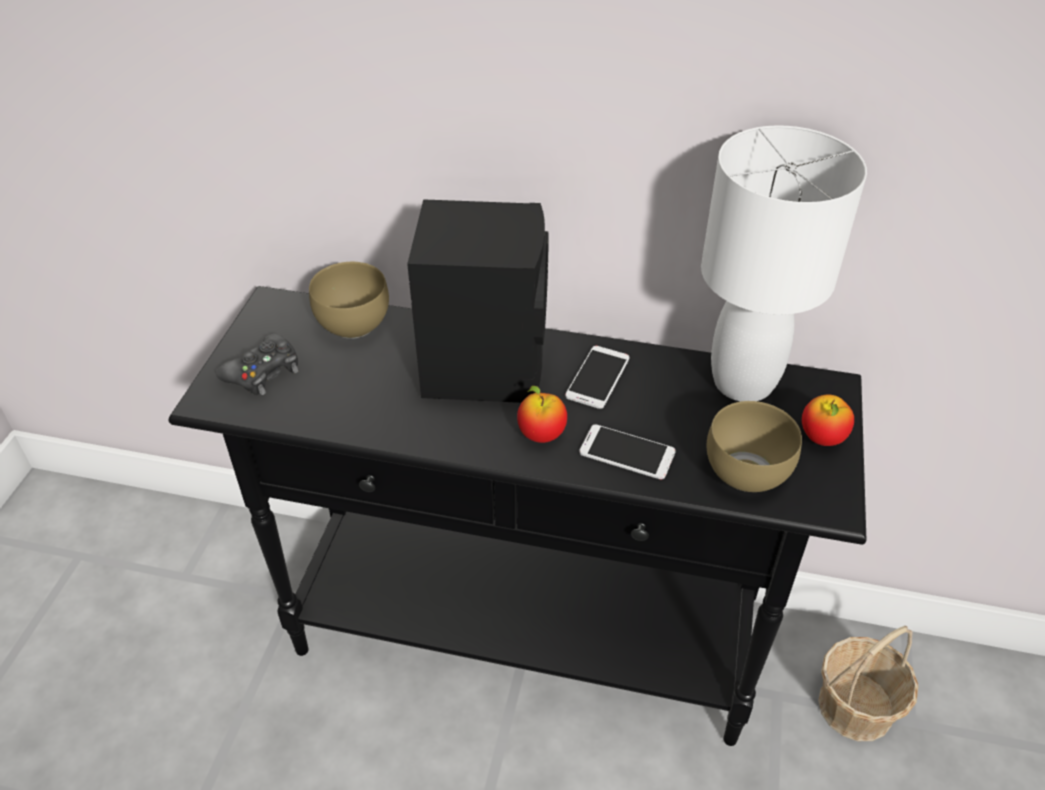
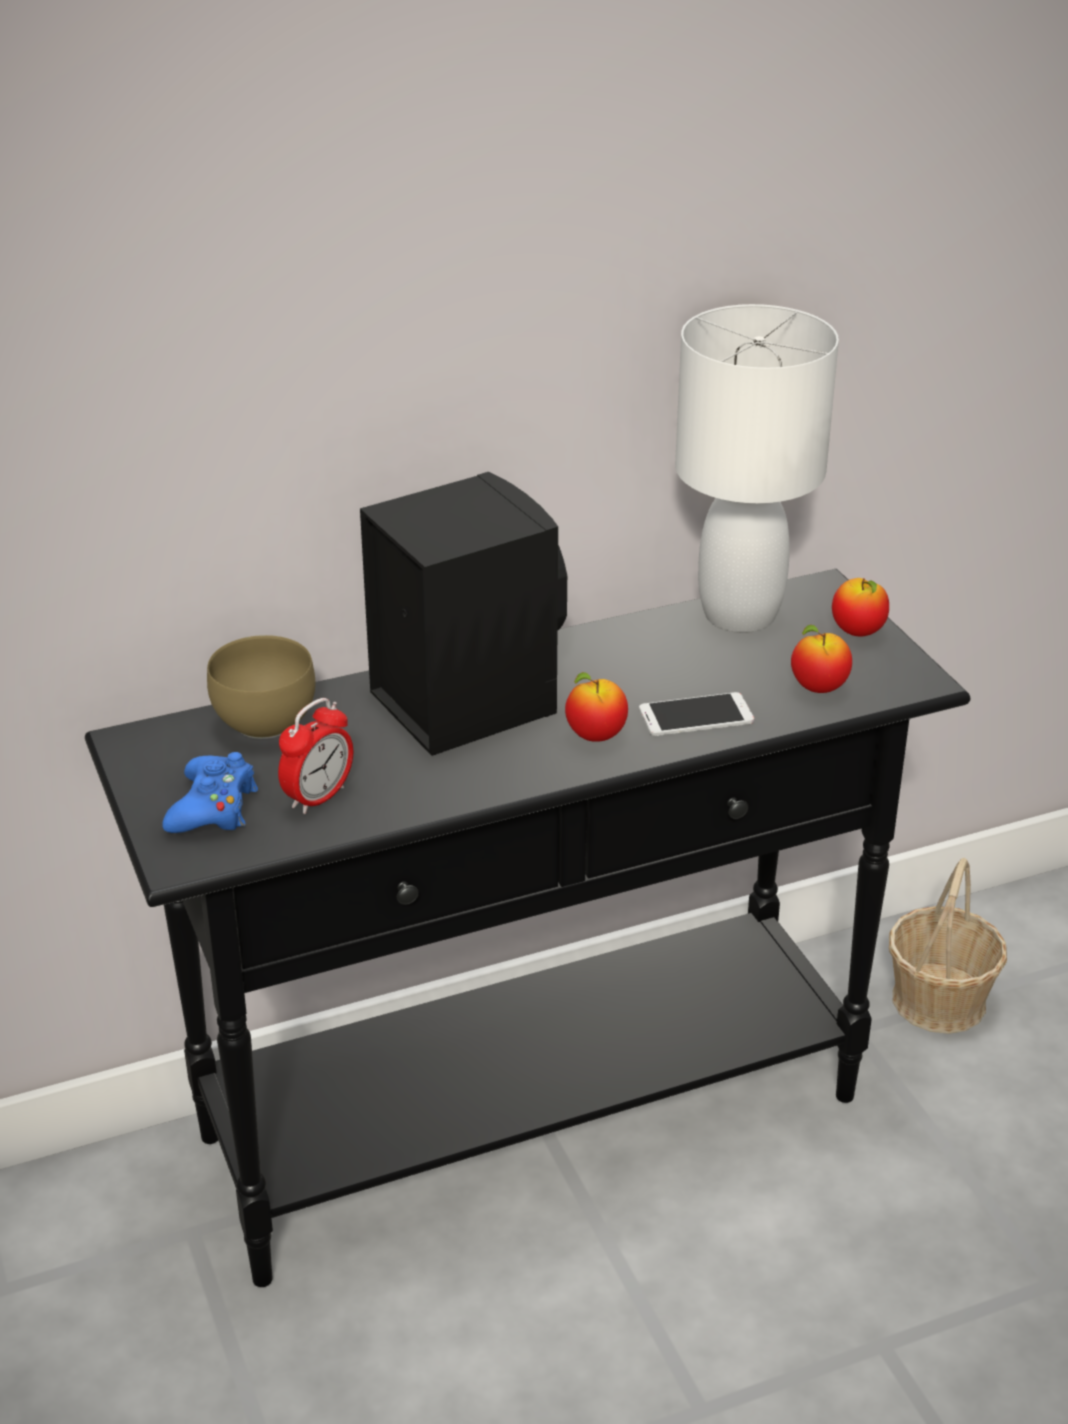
camera: 35 degrees left, 10 degrees down
black game controller [216,333,299,395] -> blue game controller [162,752,258,833]
phone [565,346,630,409] -> none
brown bowl [707,401,802,492] -> apple [791,625,852,693]
none -> alarm clock [278,698,353,814]

